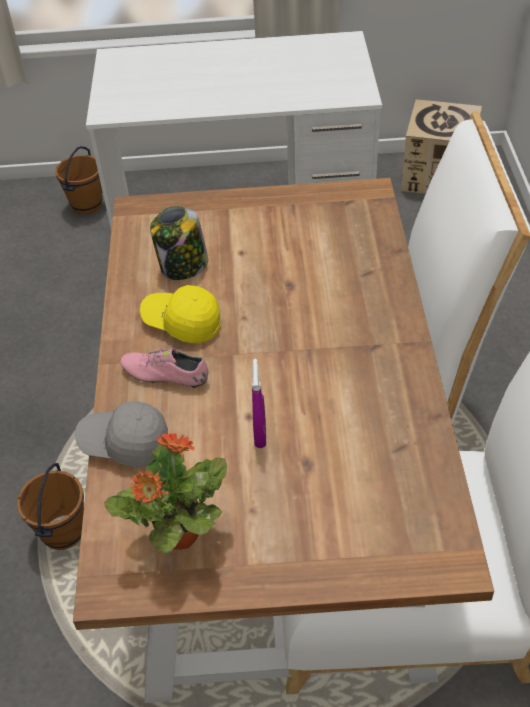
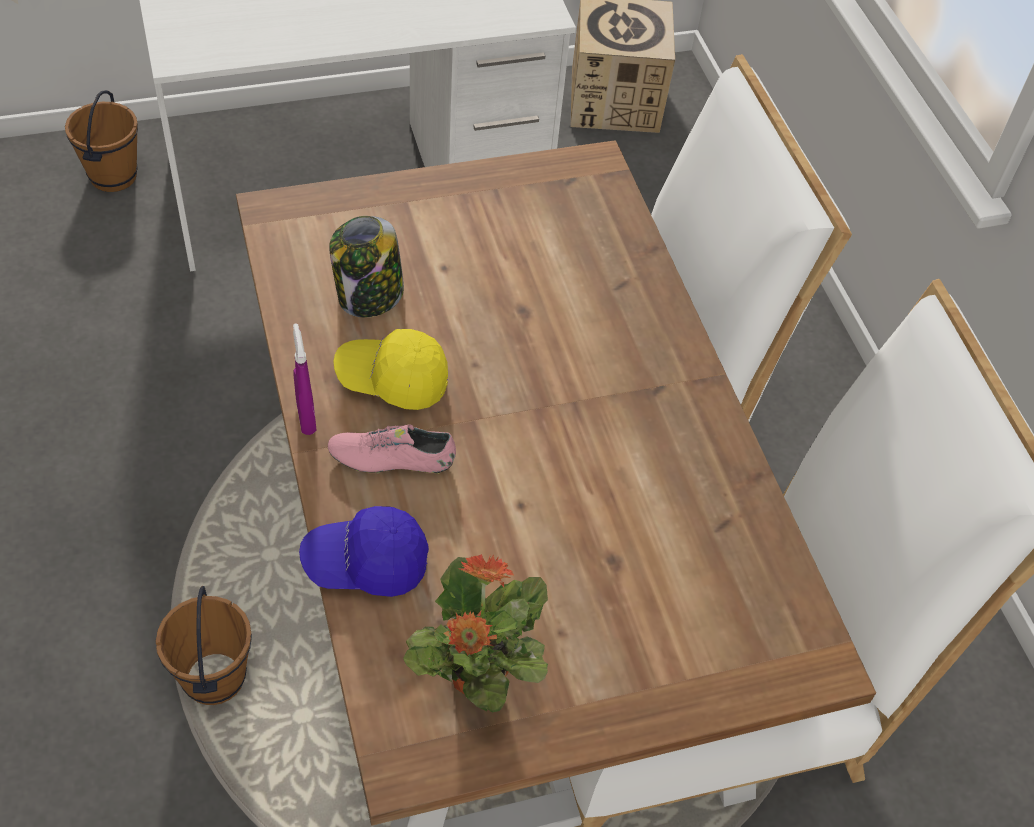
camera: 20 degrees left, 5 degrees up
grey cap [75,401,168,467] -> blue cap [299,506,429,597]
purple spray bottle [252,359,266,448] -> purple spray bottle moved to [293,323,317,435]

